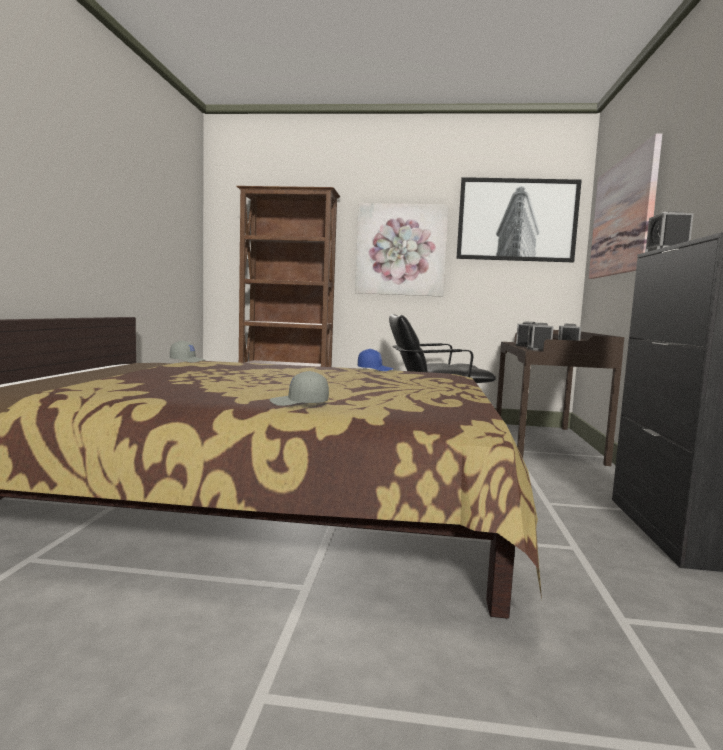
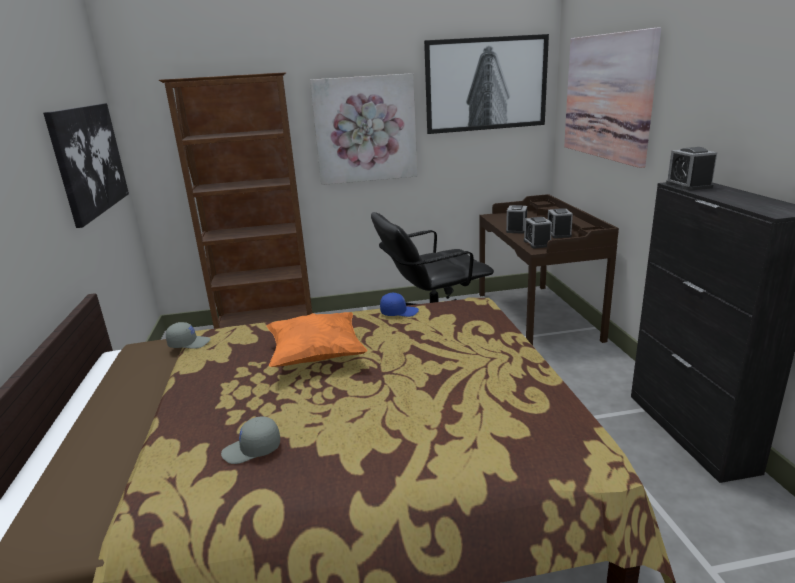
camera: 15 degrees left, 15 degrees up
grey cap [270,371,329,406] -> grey cap moved to [221,417,280,464]
none -> picture [43,103,129,228]
none -> orange pillow [266,312,368,367]

